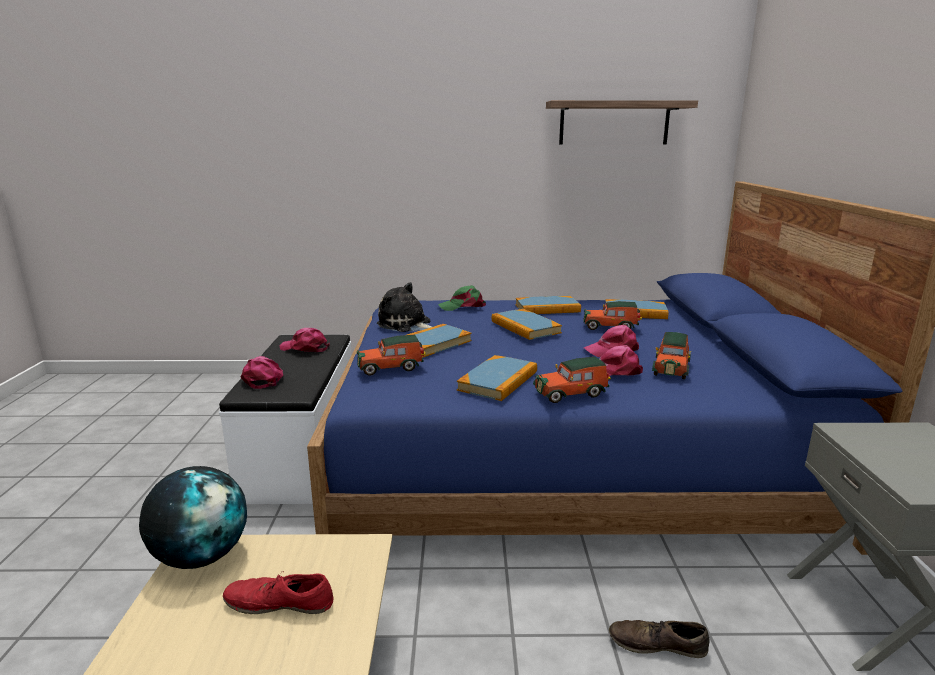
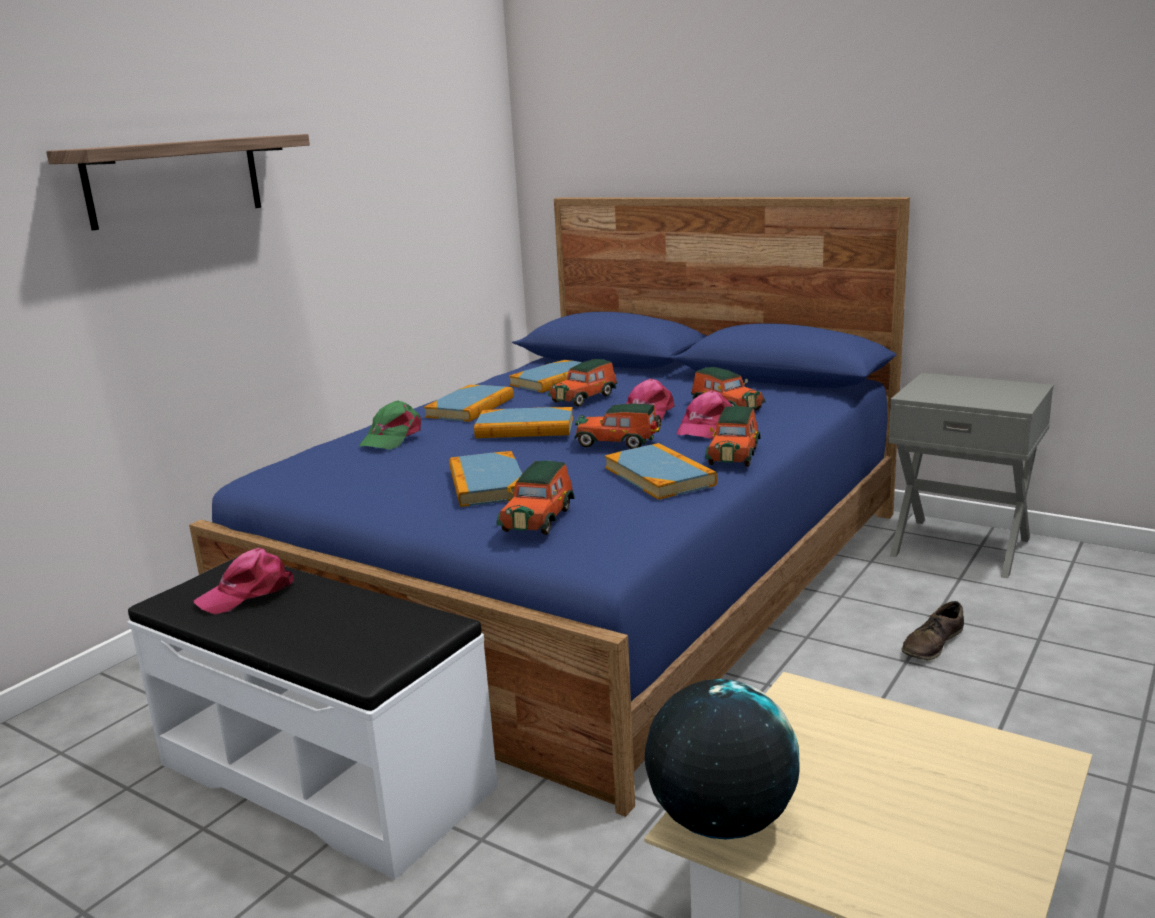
camera: 55 degrees left, 0 degrees up
red shoe [223,574,333,614] -> none
pink cap [241,356,283,389] -> none
plush toy [377,282,432,332] -> none
shelf [546,100,698,144] -> shelf moved to [46,134,310,230]
none -> toy car [574,403,661,449]

